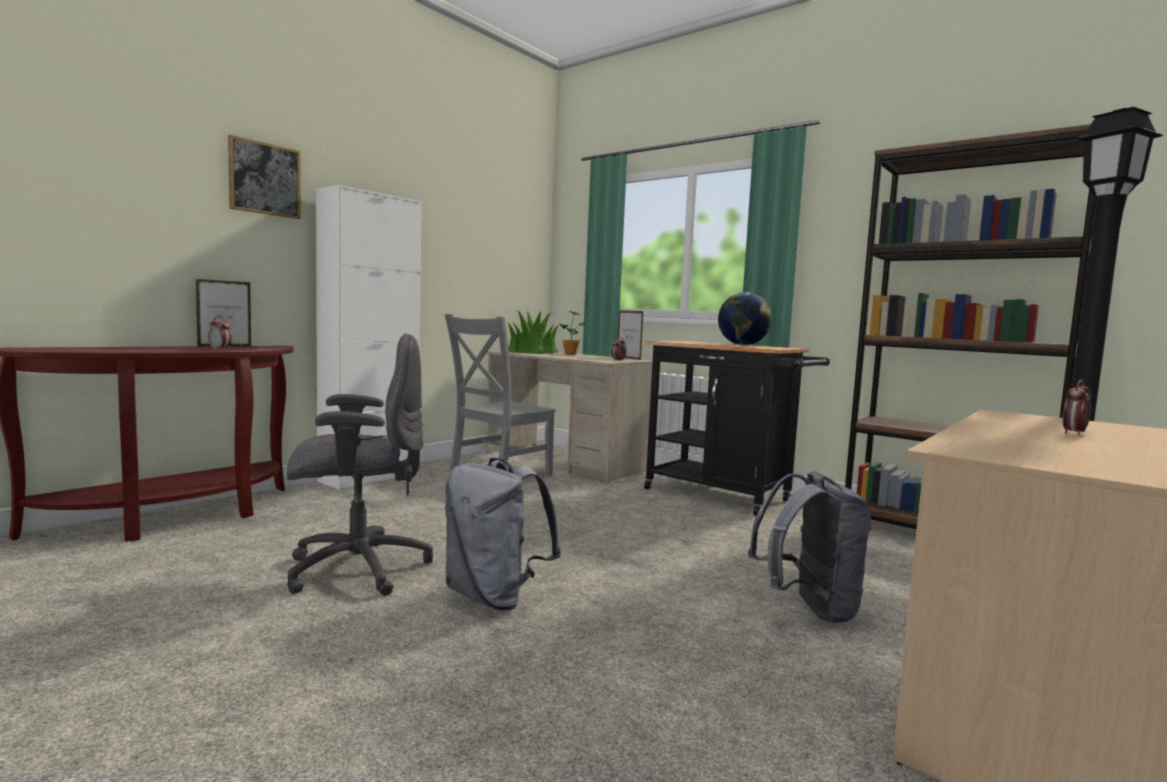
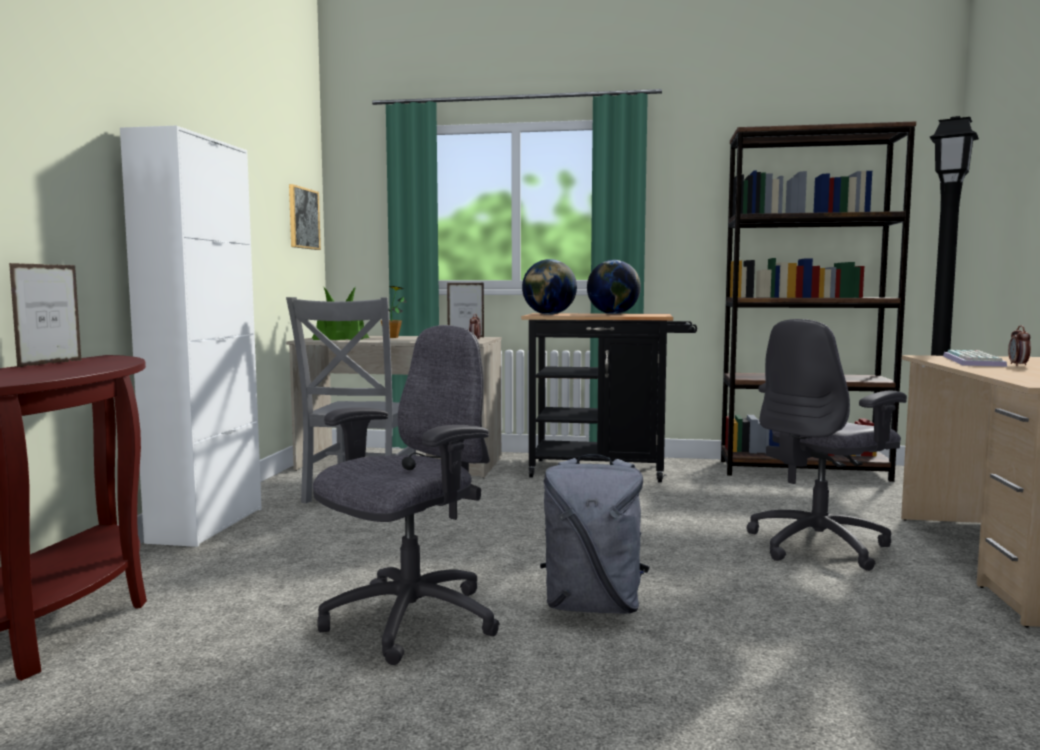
camera: 30 degrees left, 0 degrees up
alarm clock [208,317,232,351] -> none
picture [228,135,301,219] -> picture moved to [289,184,321,250]
grey backpack [748,471,872,624] -> grey office chair [746,319,907,571]
none -> globe [522,259,577,315]
none -> keyboard [943,350,1007,367]

